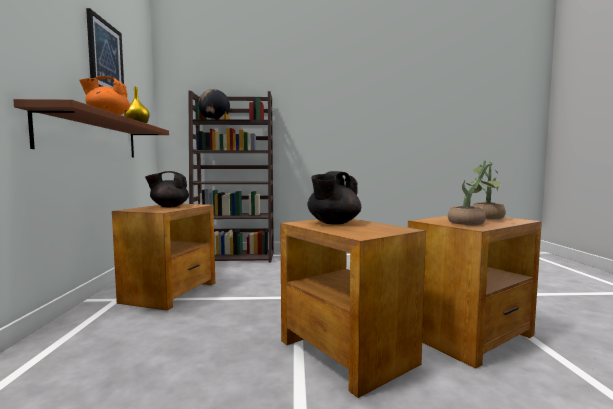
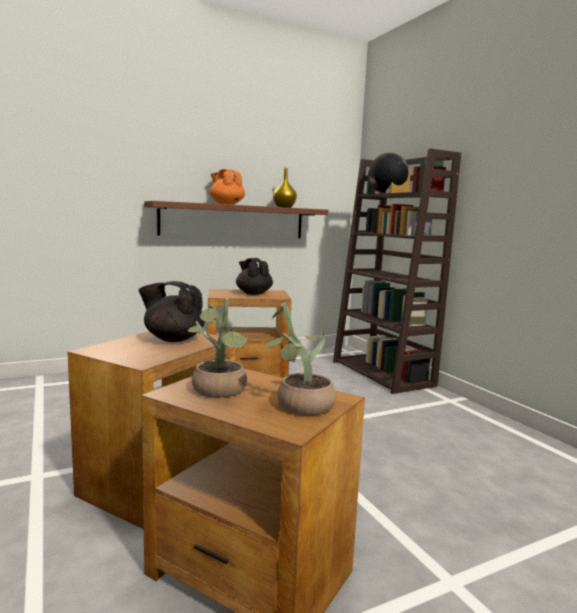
camera: 65 degrees right, 5 degrees up
picture [86,8,124,87] -> none

